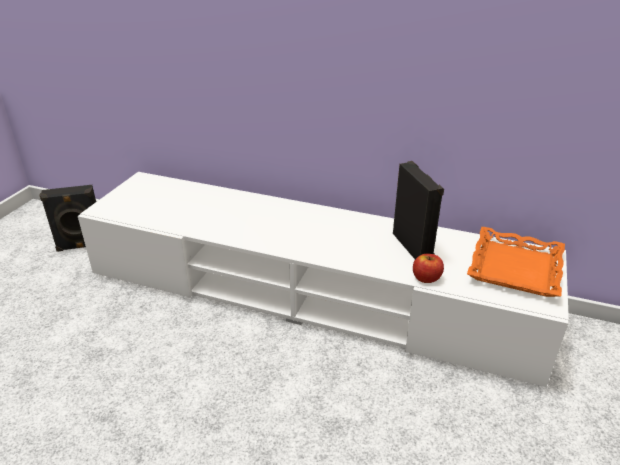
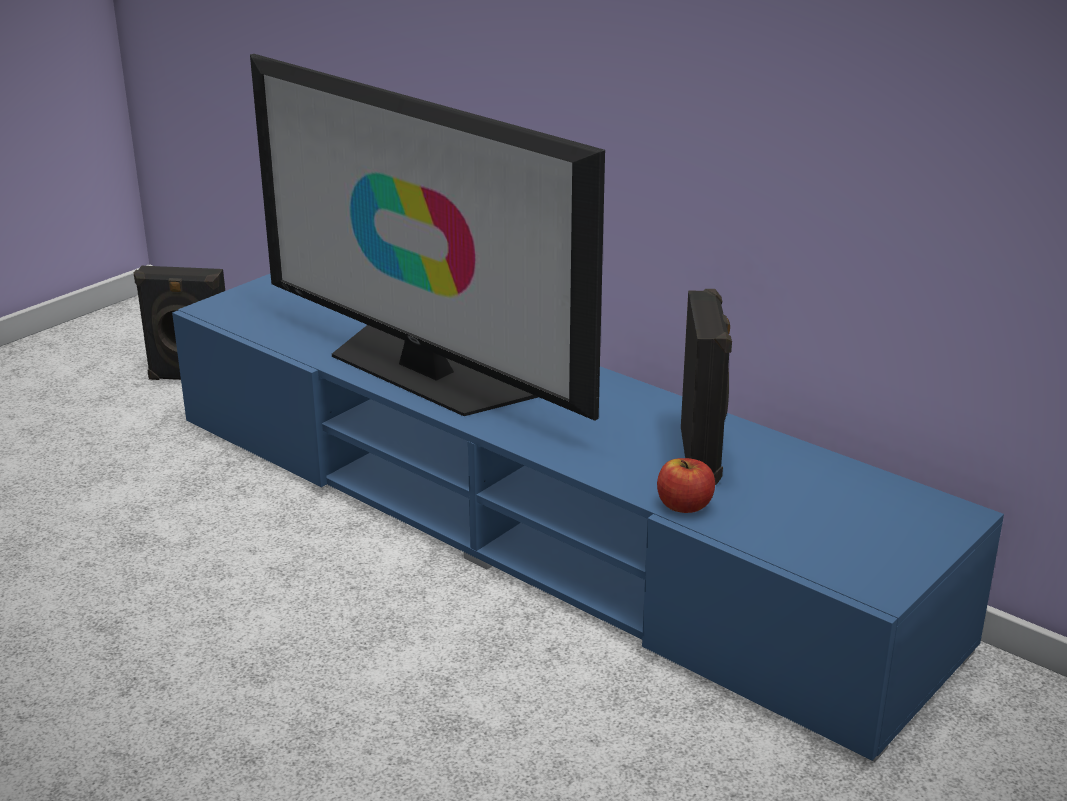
camera: 20 degrees right, 5 degrees down
white tv stand [78,172,569,387] -> blue tv stand [172,274,1004,762]
orange tray [467,227,565,297] -> none
none -> television [250,54,605,421]

